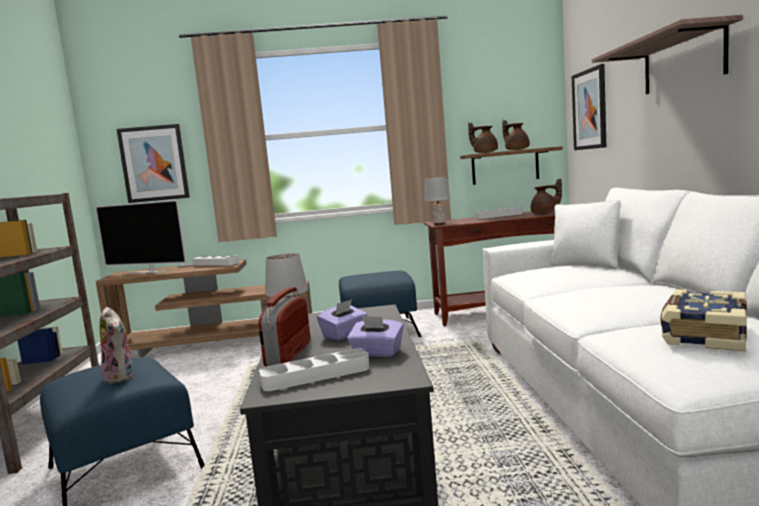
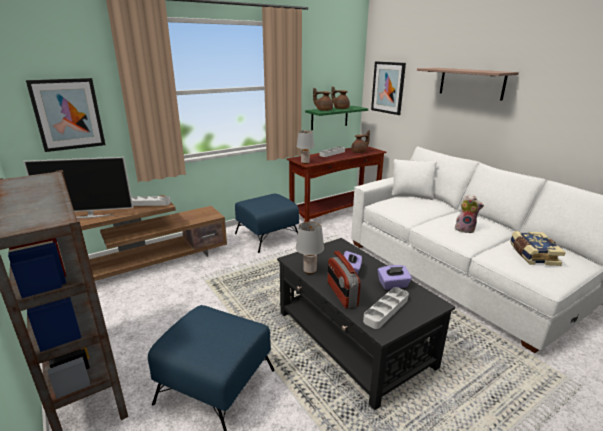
camera: 30 degrees left, 15 degrees up
plush toy [100,307,133,384] -> plush toy moved to [455,195,484,233]
brown shelf [460,146,563,185] -> green shelf [305,106,368,130]

